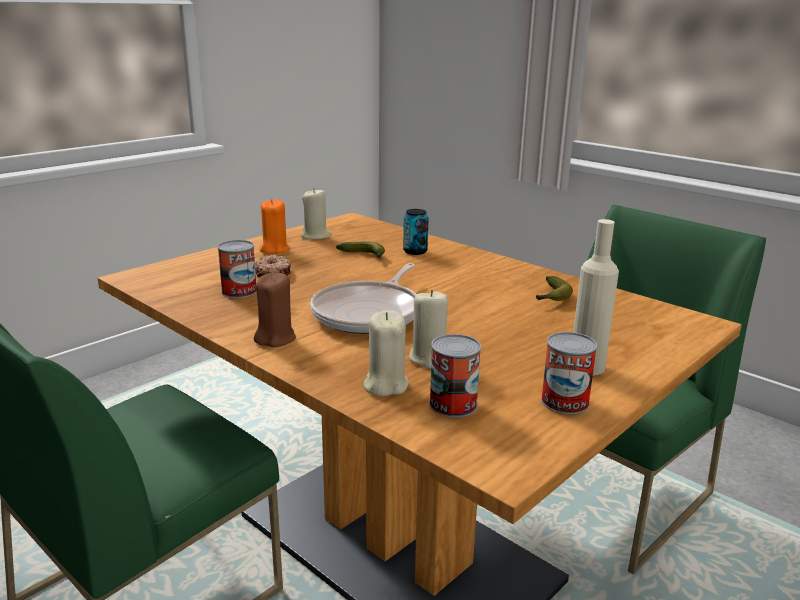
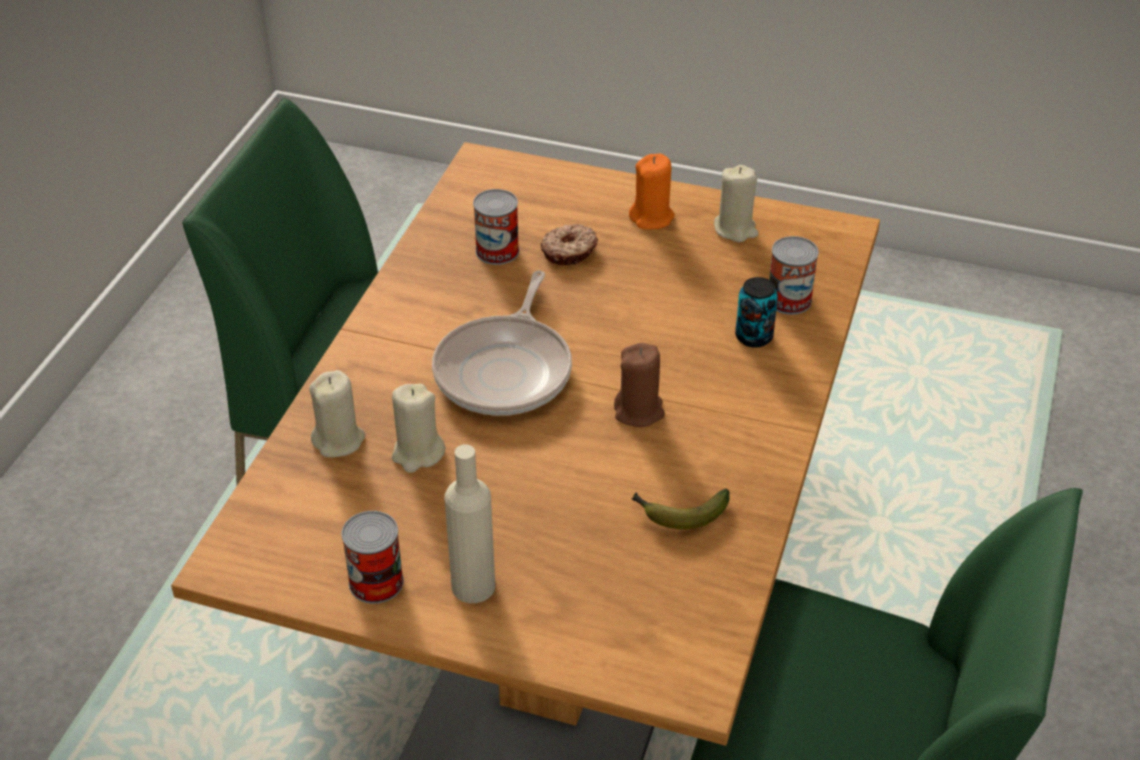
camera: 65 degrees right, 20 degrees up
brown candle [254,273,296,347] -> brown candle moved to [614,343,665,427]
frying pan [310,263,417,334] -> frying pan turned 75 degrees counterclockwise [432,271,572,416]
banana [336,242,385,258] -> none
can [429,334,481,418] -> can moved to [769,236,819,315]

